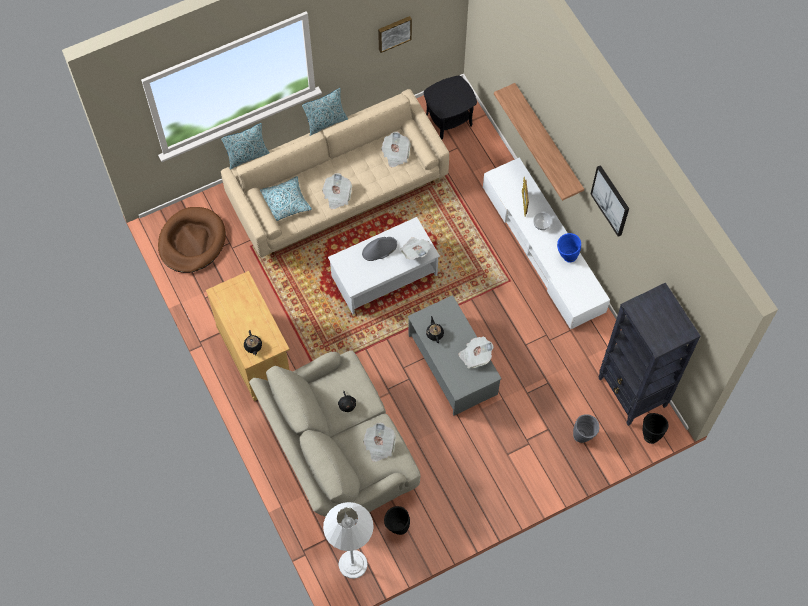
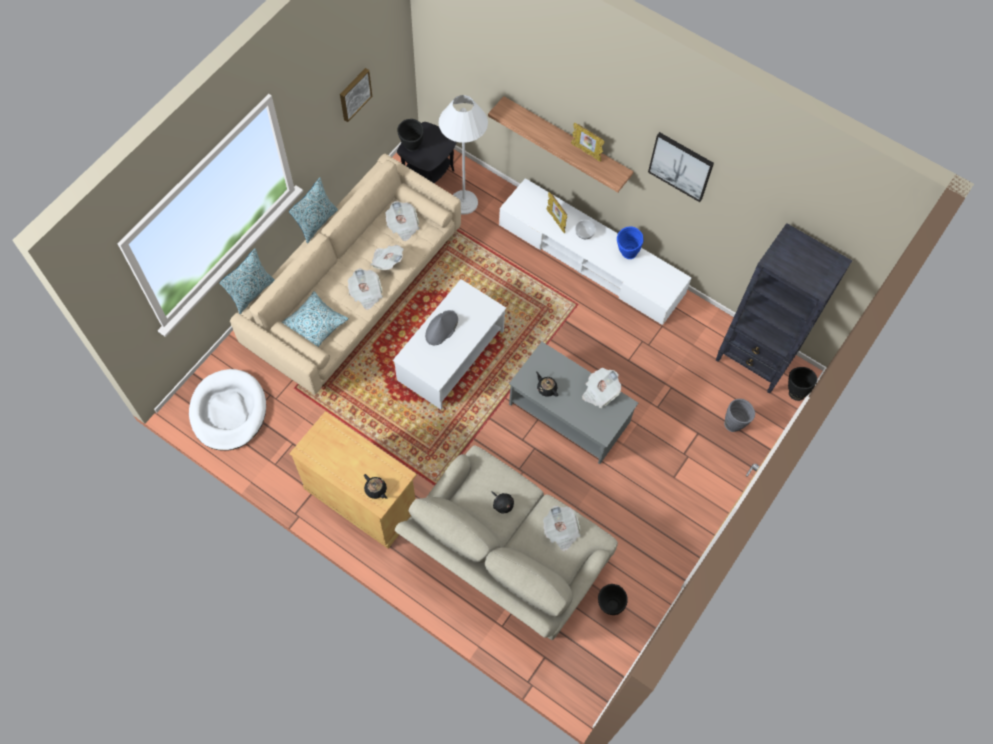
camera: 30 degrees left, 0 degrees up
brown dog bed [158,207,226,273] -> white dog bed [189,369,266,451]
white floor lamp [323,502,374,579] -> white floor lamp moved to [439,95,488,214]
newspaper [400,237,432,260] -> newspaper moved to [371,245,404,270]
none -> black vase [397,119,424,151]
none -> picture frame [571,123,605,162]

